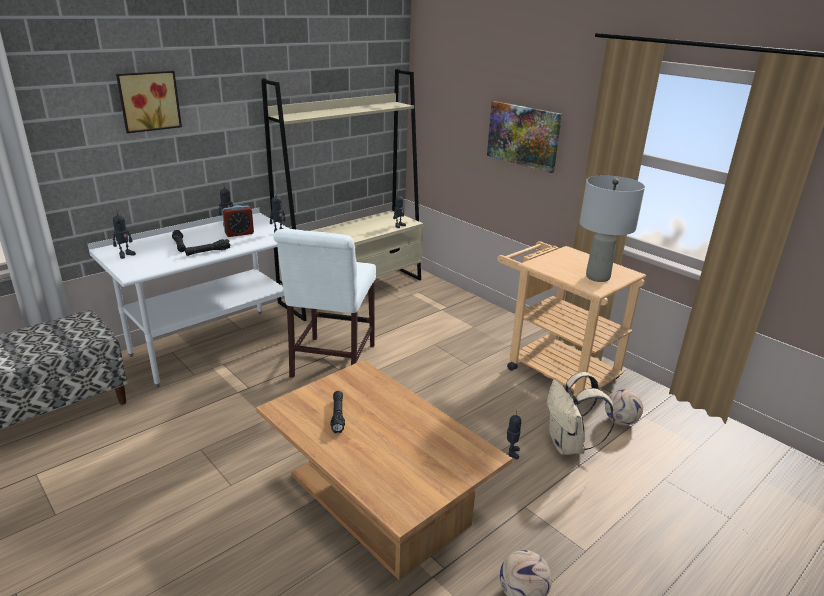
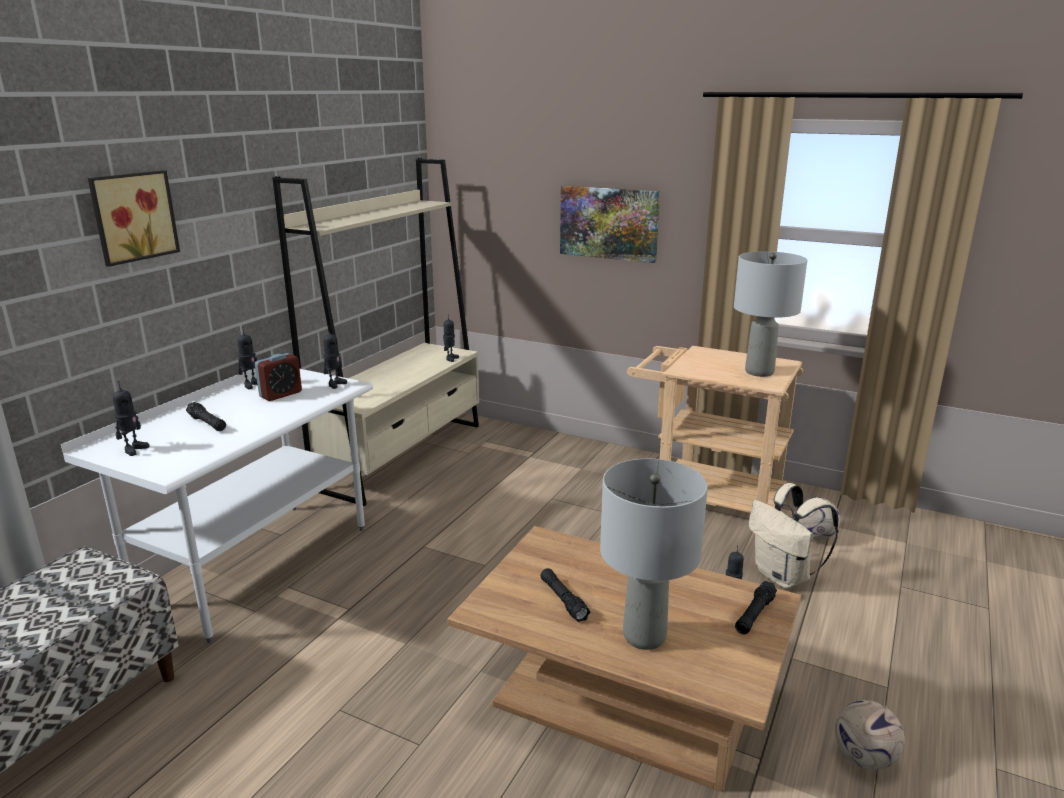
camera: 20 degrees left, 5 degrees down
black flashlight [185,239,231,256] -> black flashlight moved to [735,581,777,634]
white chair [273,229,376,378] -> none
none -> grey table lamp [600,459,708,650]

